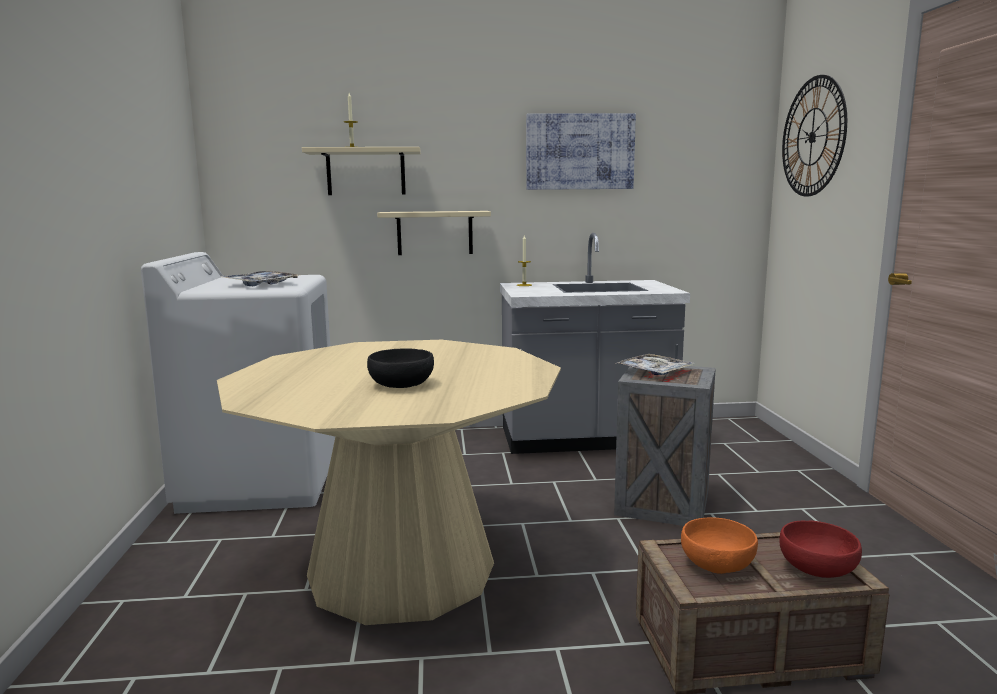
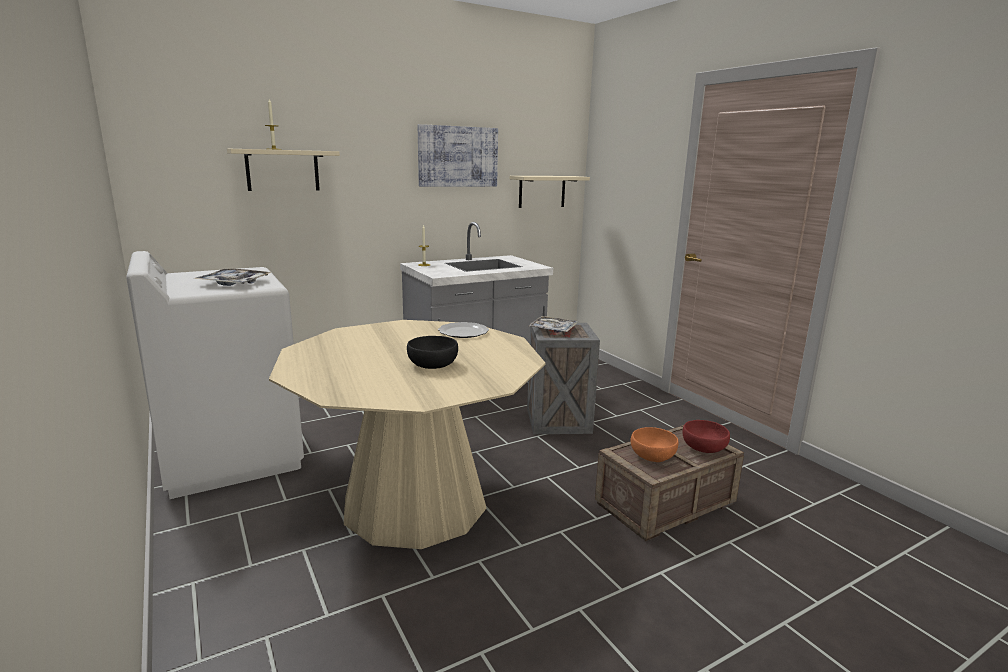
camera: 25 degrees left, 5 degrees up
beige shelf [377,211,491,255] -> beige shelf moved to [510,176,590,208]
wall clock [782,75,847,197] -> none
none -> plate [438,322,489,338]

